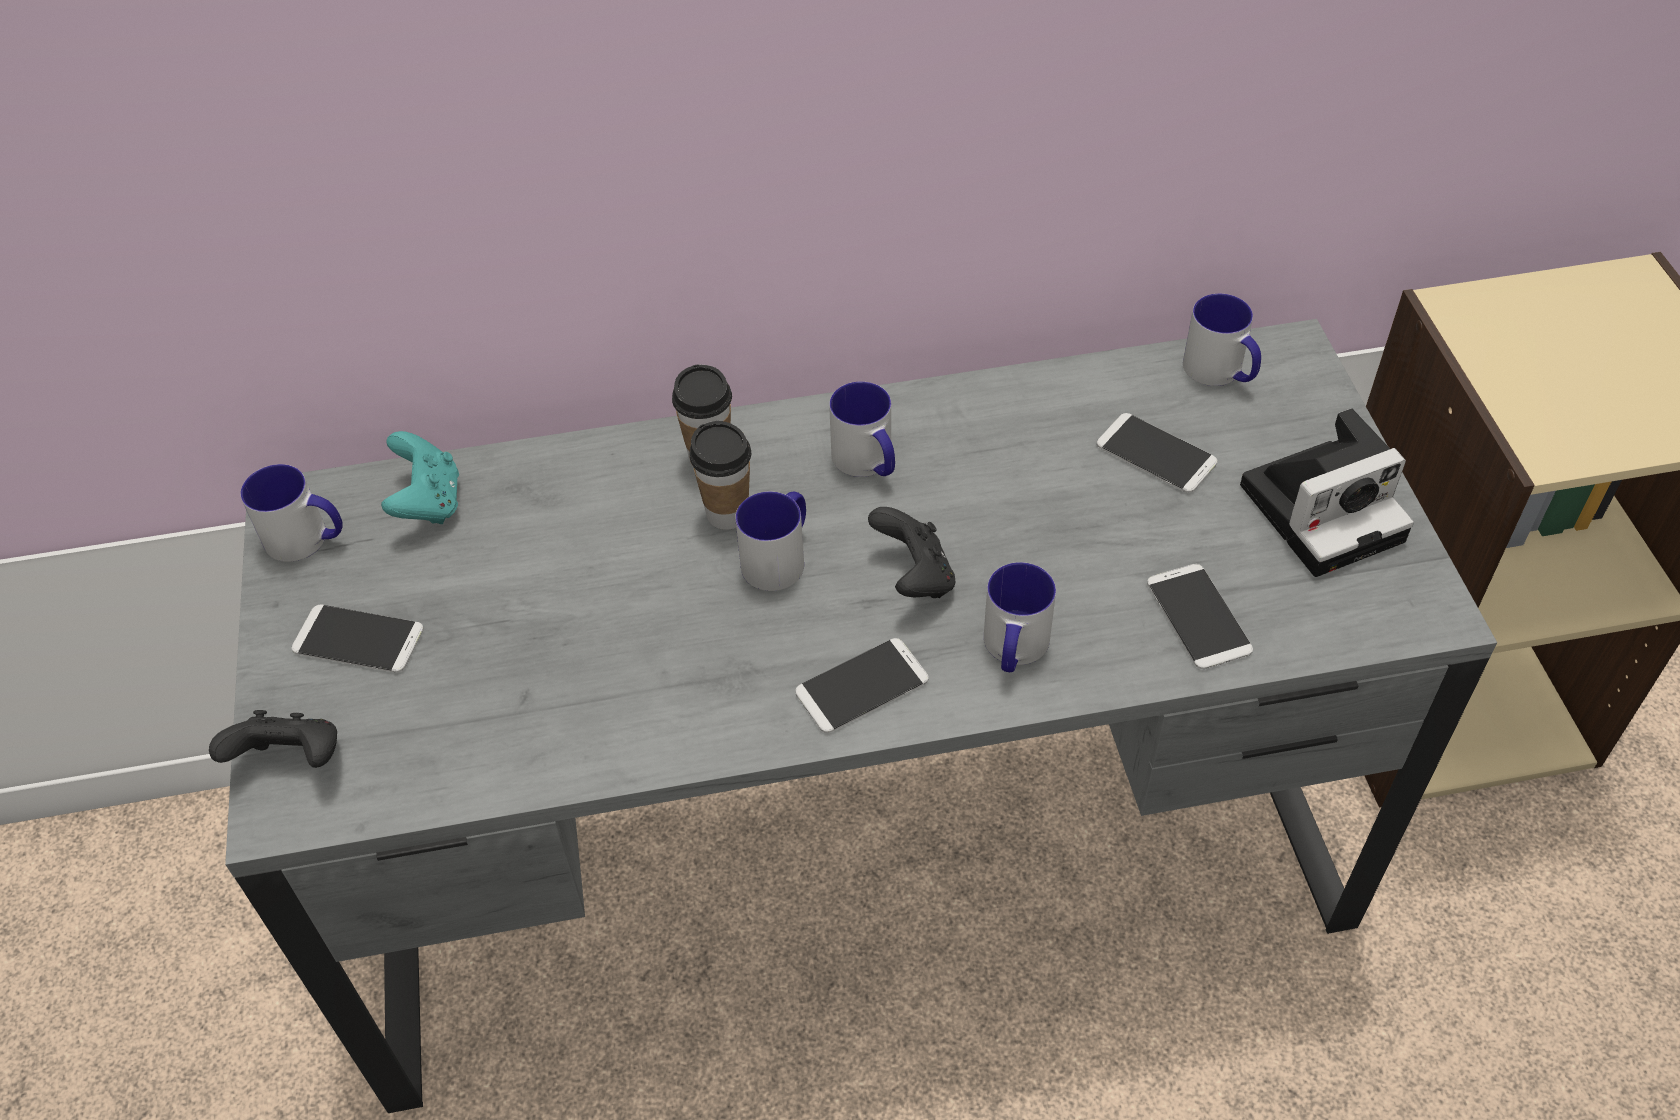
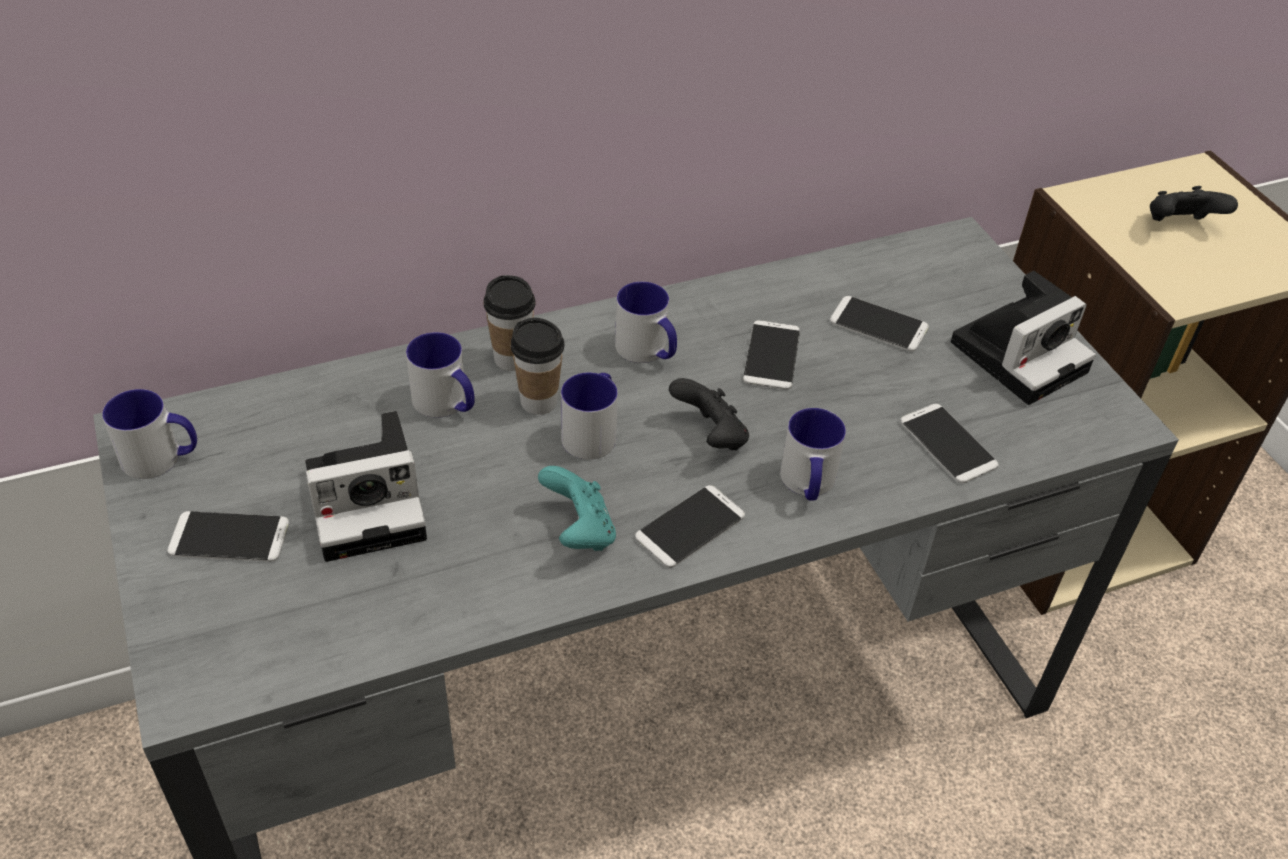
camera: 15 degrees left, 5 degrees down
black game controller [209,710,337,768] -> black game controller moved to [1150,186,1238,221]
turquoise game controller [381,431,459,524] -> turquoise game controller moved to [538,466,616,551]
mug [1183,294,1261,386] -> mug moved to [406,332,475,418]
none -> camera [306,411,427,562]
none -> phone [743,320,800,390]

